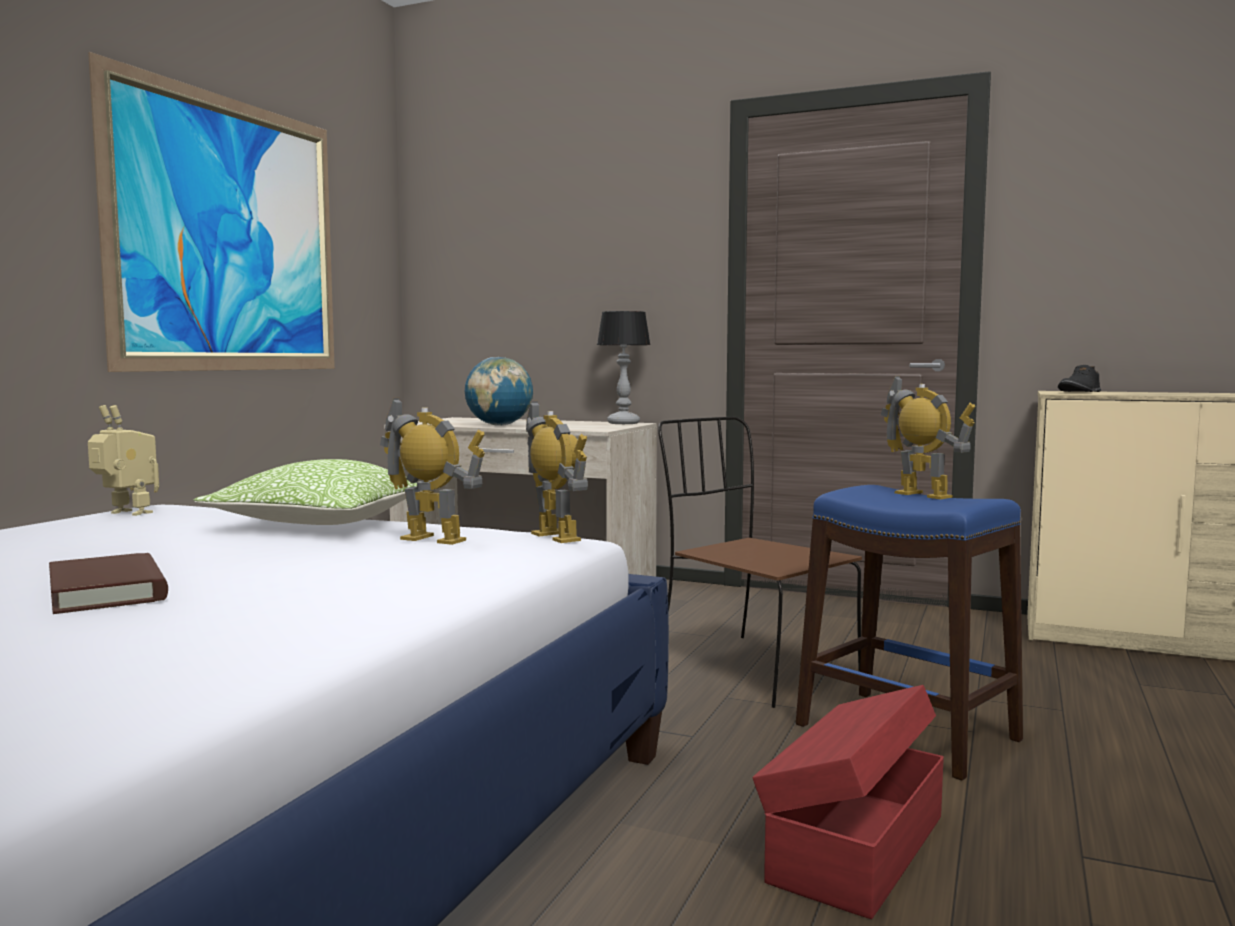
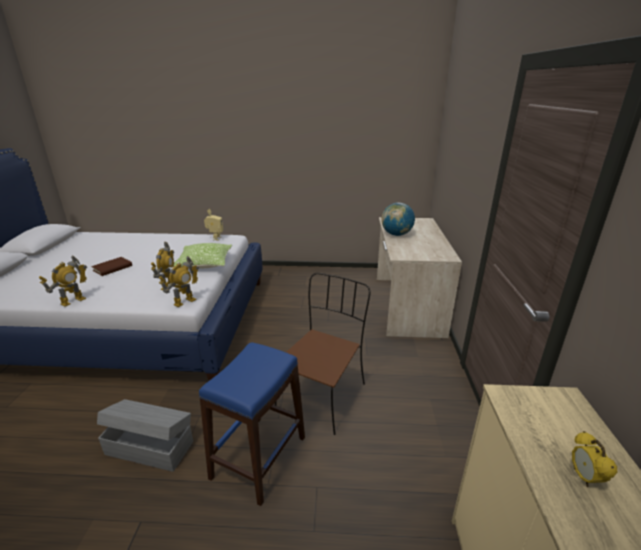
camera: 70 degrees right, 20 degrees up
picture [88,52,335,372] -> none
table lamp [597,311,651,424] -> none
red storage box [752,685,944,919] -> grey storage box [97,399,193,472]
toy robot [881,376,975,499] -> toy robot moved to [39,255,87,307]
black shoe [1058,365,1101,392] -> none
none -> alarm clock [572,431,617,487]

